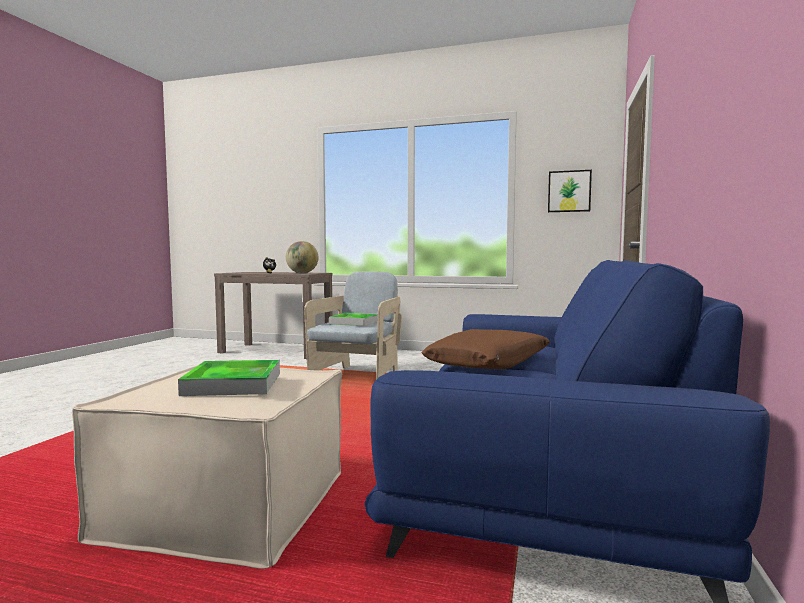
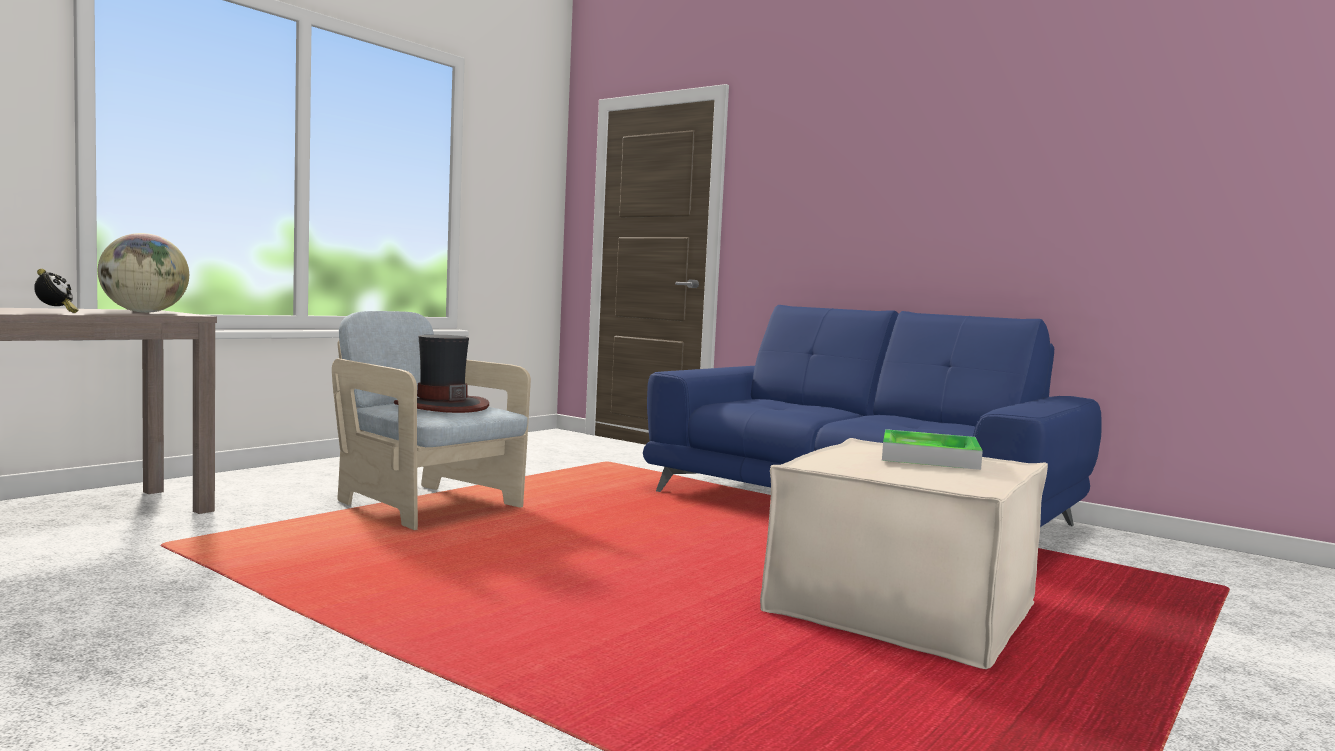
camera: 70 degrees left, 0 degrees up
tray [329,313,378,326] -> hat [394,335,489,413]
brown pillow [422,329,550,369] -> none
picture [548,170,592,212] -> none

